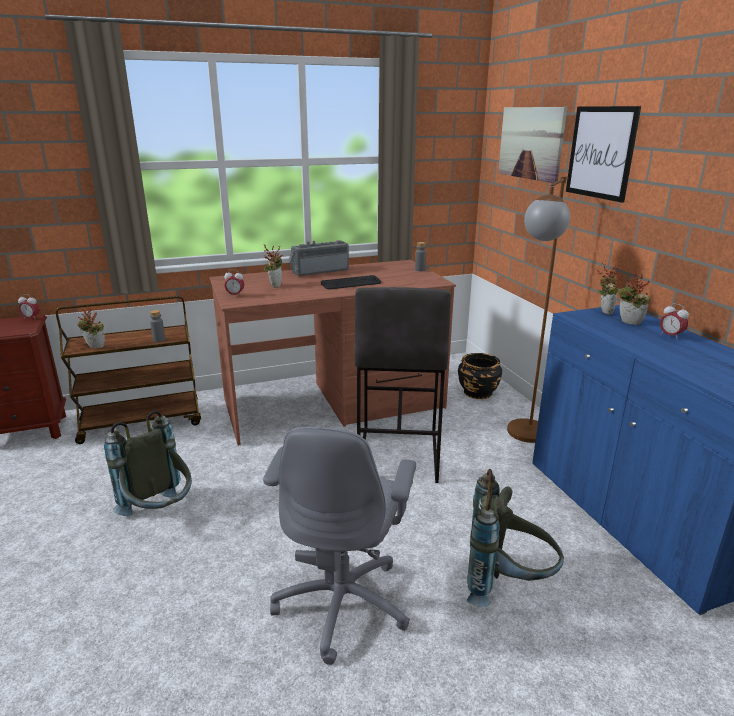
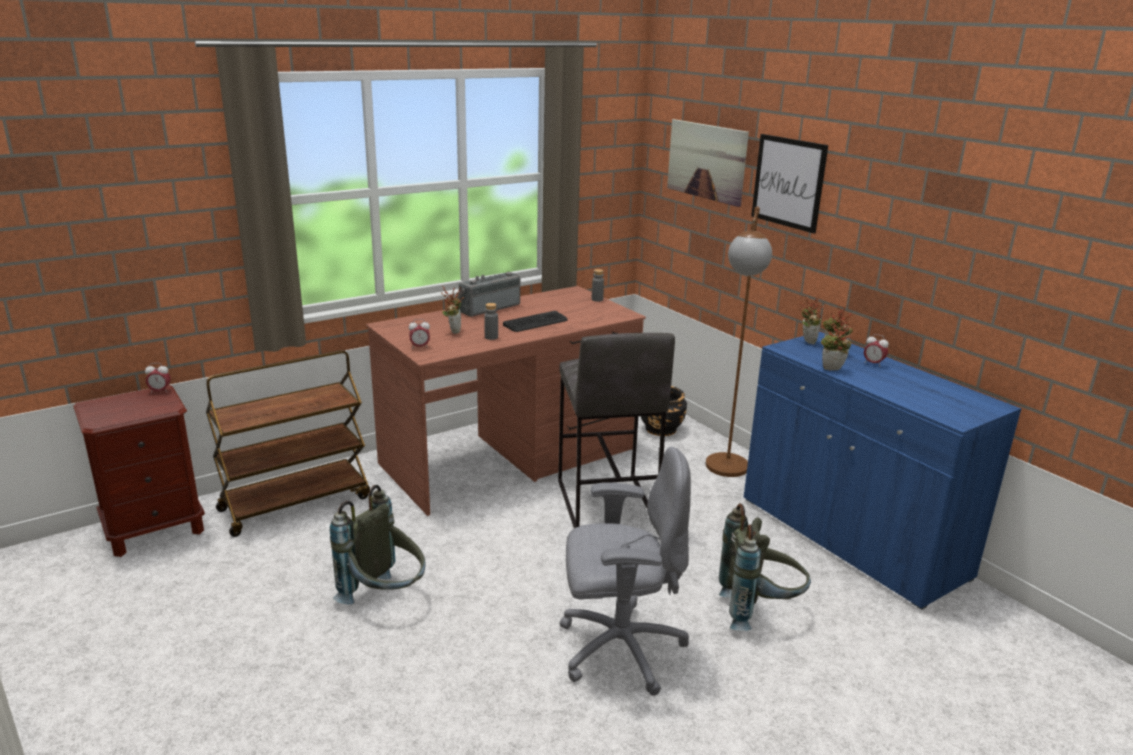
camera: 15 degrees left, 0 degrees up
potted plant [78,307,105,348] -> potted plant moved to [821,320,851,371]
grey bottle [150,310,165,342] -> grey bottle moved to [484,303,498,340]
grey office chair [263,427,416,665] -> grey office chair turned 90 degrees counterclockwise [560,447,691,696]

